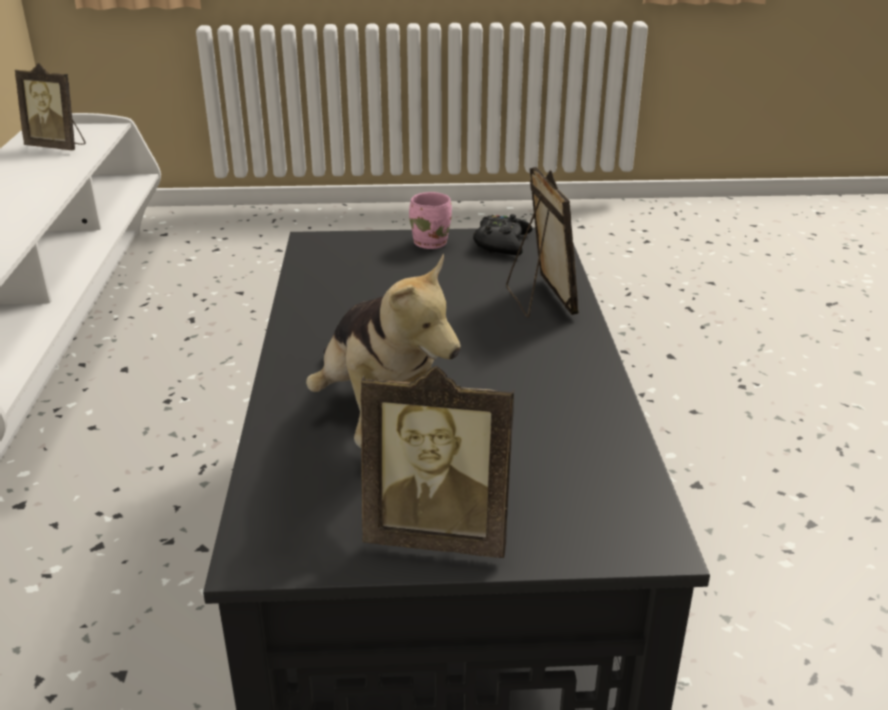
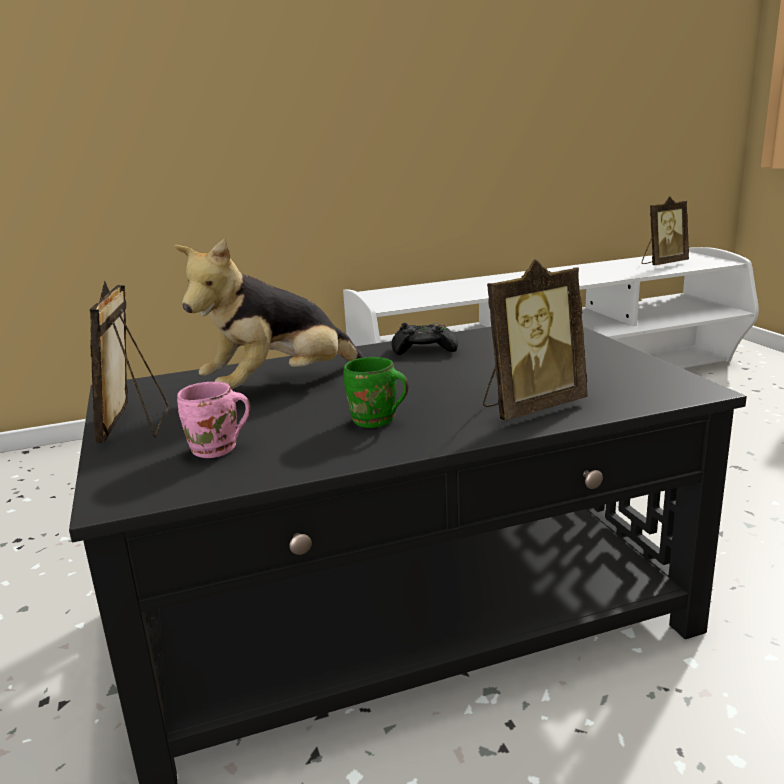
camera: 75 degrees right, 10 degrees down
picture frame [15,63,85,150] -> picture frame turned 120 degrees counterclockwise [642,196,689,265]
pink mug [409,192,452,249] -> pink mug moved to [177,382,250,458]
black game controller [473,214,533,255] -> black game controller moved to [391,323,458,355]
none -> green mug [343,357,409,428]

